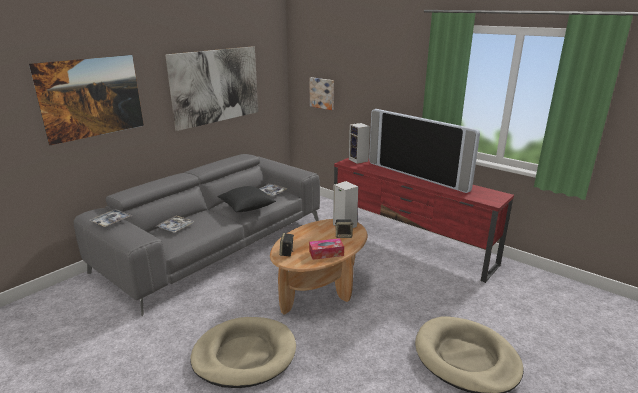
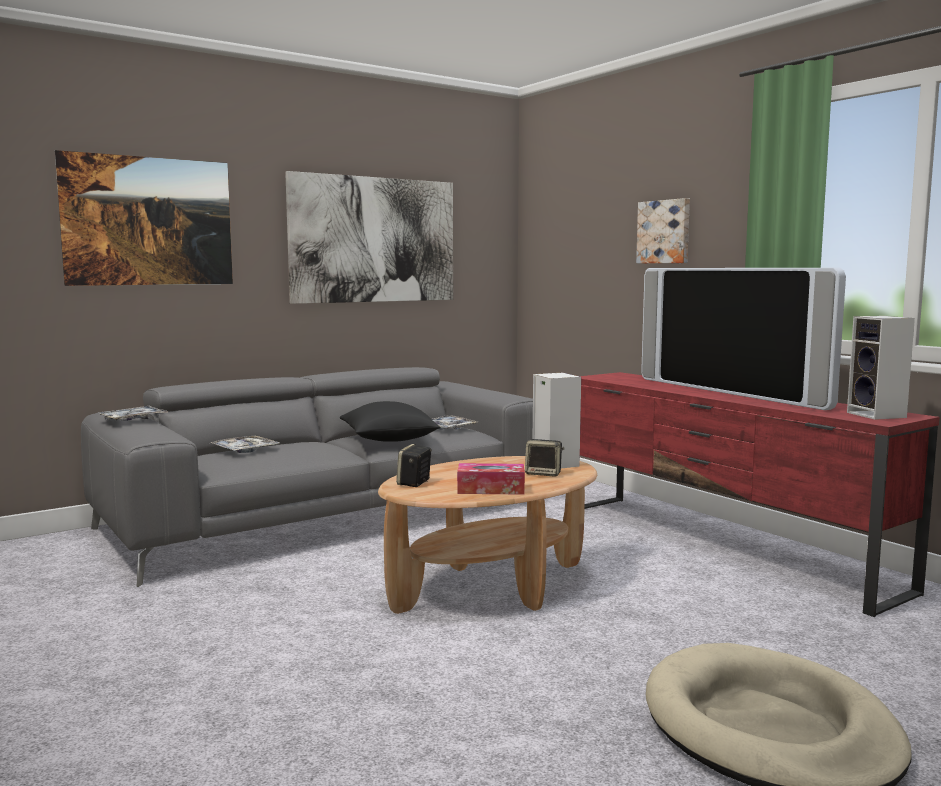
camera: 15 degrees right, 15 degrees down
beige dog bed [190,317,296,388] -> none
picture [309,77,334,110] -> picture moved to [636,198,690,264]
speaker [349,123,370,164] -> speaker moved to [847,316,915,420]

